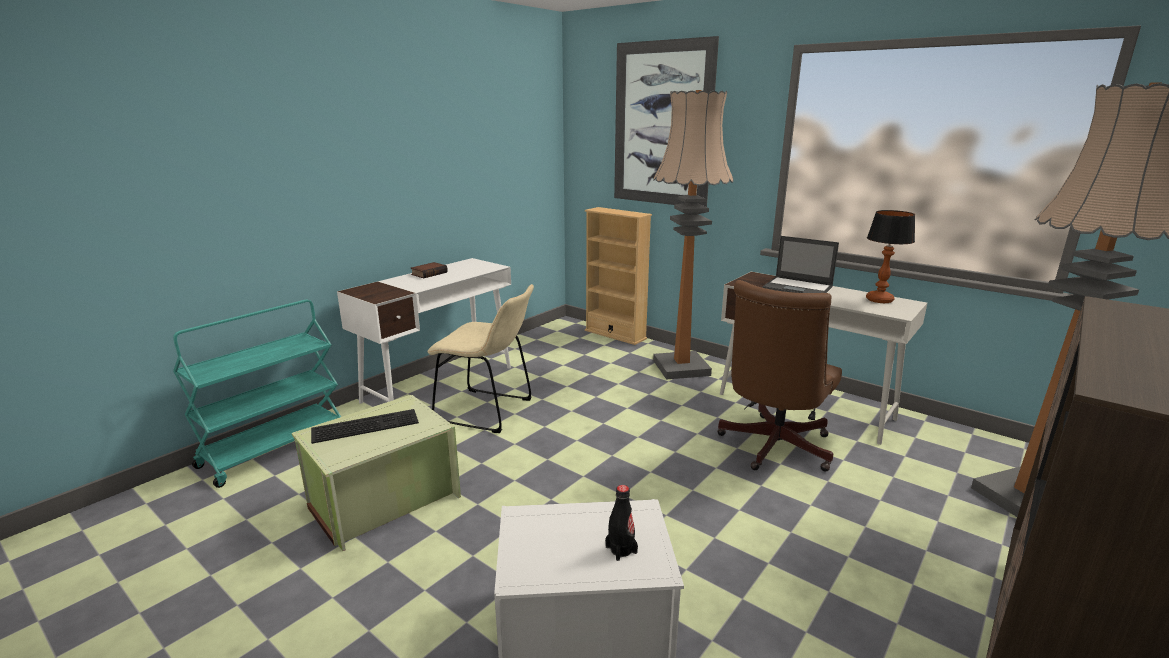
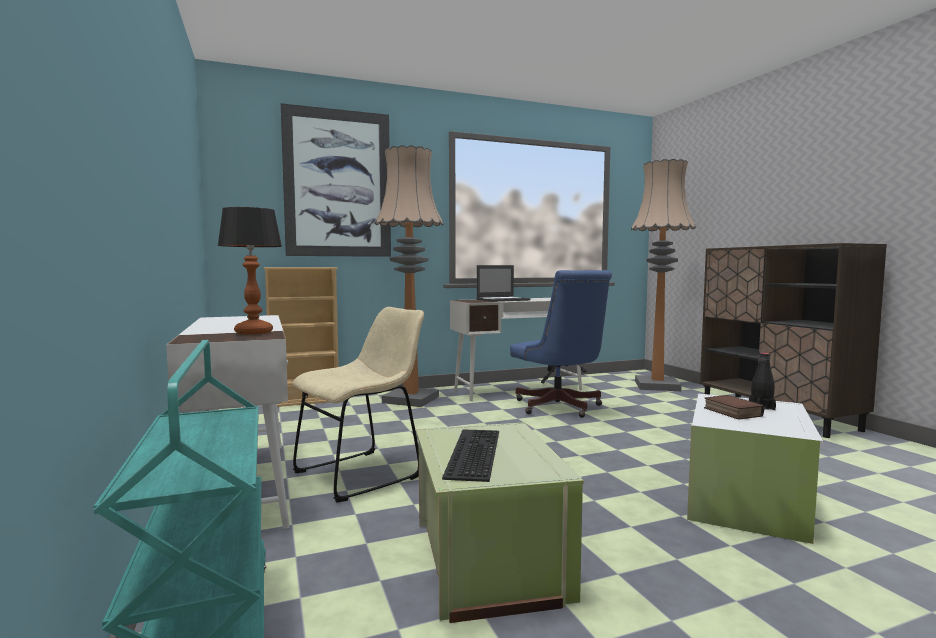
camera: 60 degrees left, 15 degrees down
book [411,262,448,278] -> book moved to [704,395,764,420]
brown office chair [717,280,842,472] -> blue office chair [510,270,612,418]
table lamp [866,210,915,303] -> table lamp moved to [217,207,282,335]

